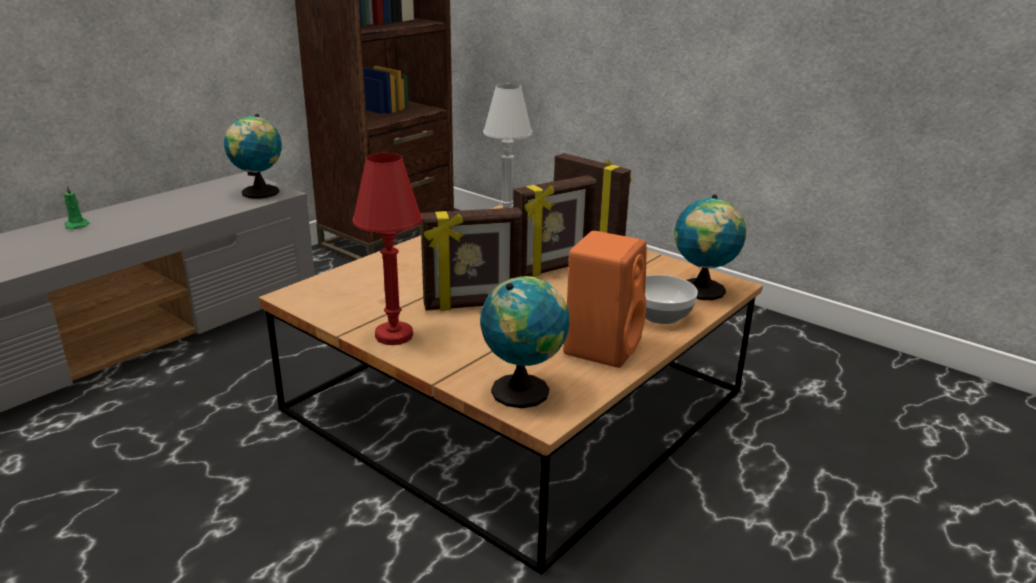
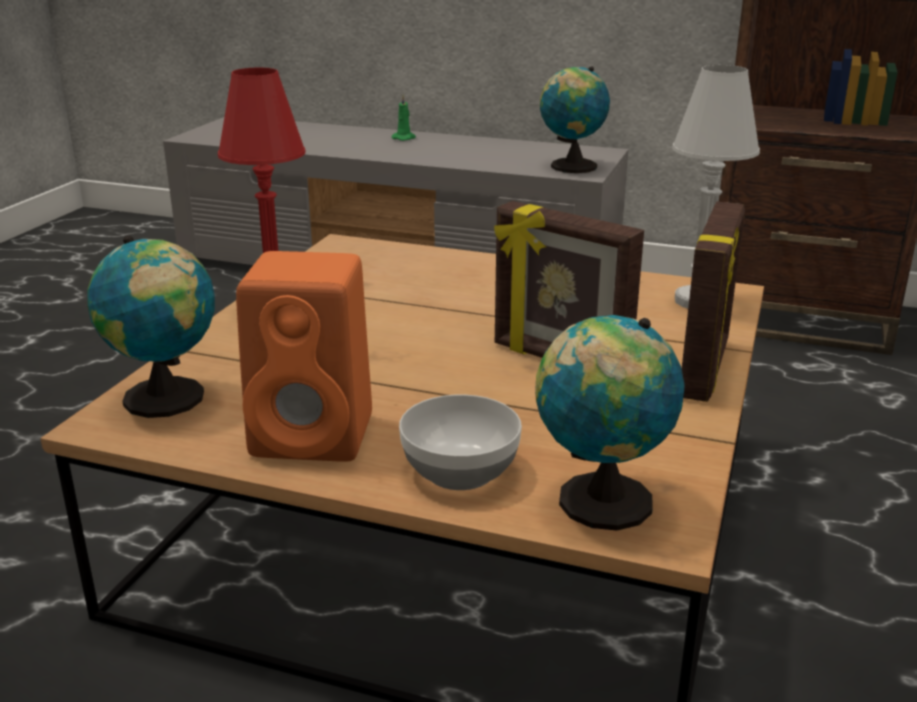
camera: 70 degrees right, 0 degrees up
picture frame [421,207,523,311] -> none

